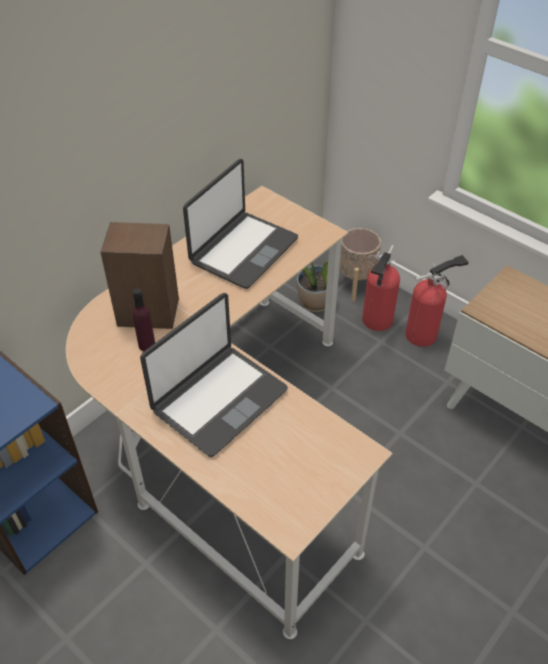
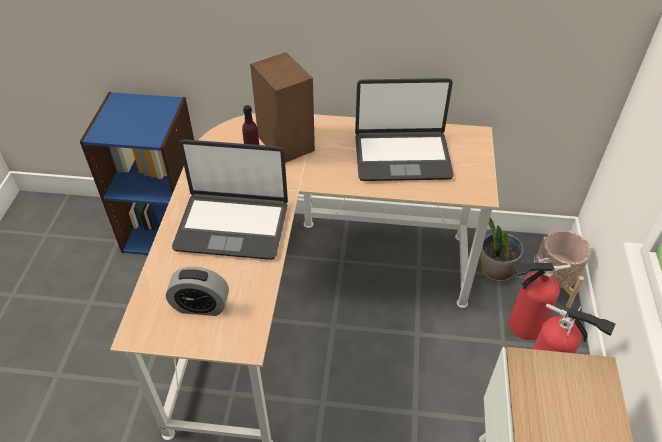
camera: 55 degrees right, 0 degrees up
none -> alarm clock [166,267,229,316]

